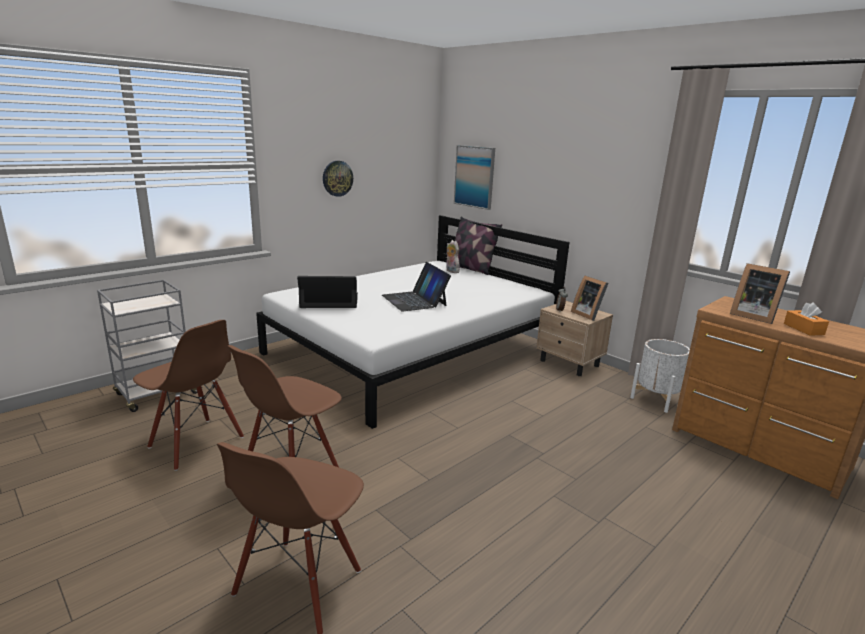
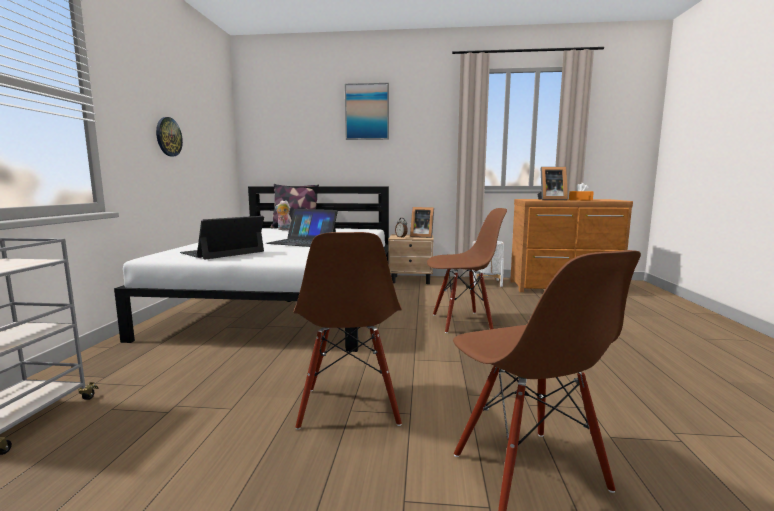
camera: 40 degrees left, 10 degrees down
brown chair [133,320,244,471] -> brown chair moved to [427,208,507,333]
picture [454,145,495,210] -> picture moved to [345,83,389,140]

